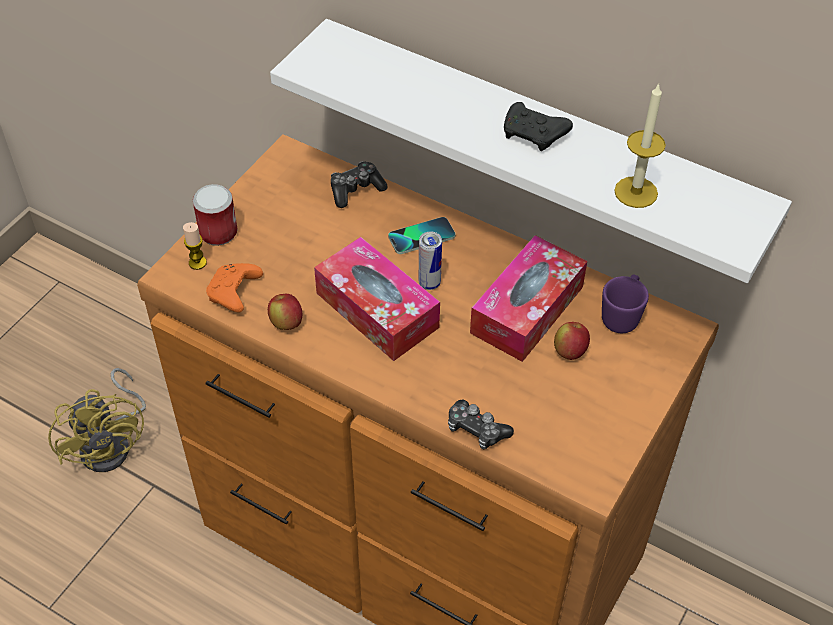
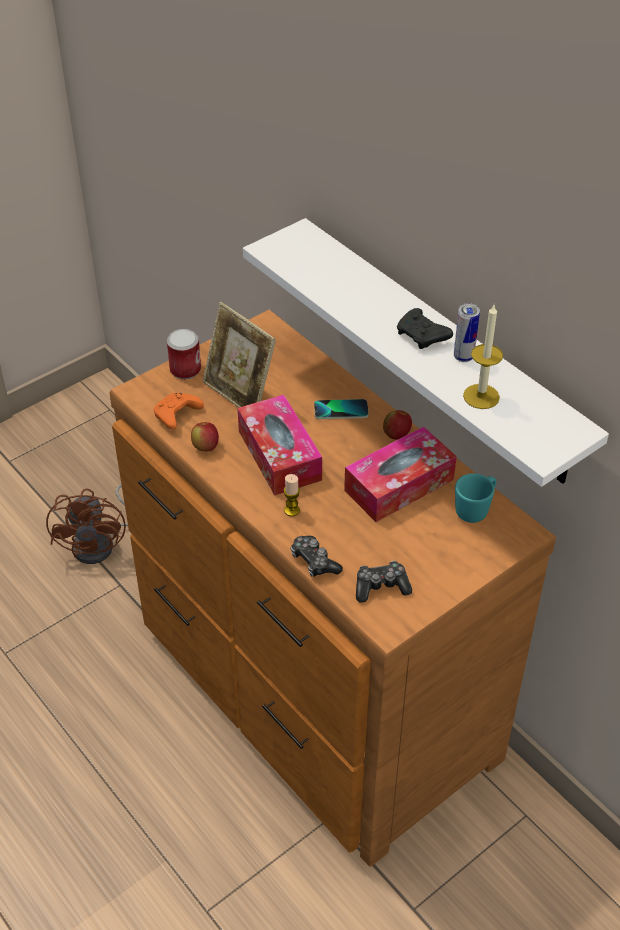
camera: 20 degrees right, 5 degrees down
yellow fan [48,368,146,472] -> brown fan [46,485,128,564]
candle [183,222,207,270] -> candle moved to [283,474,300,517]
game controller [331,161,388,208] -> game controller moved to [356,561,412,603]
can [419,231,442,290] -> can moved to [454,303,480,362]
apple [554,322,590,360] -> apple moved to [383,410,412,440]
purple mug [602,275,649,333] -> turquoise mug [455,473,496,523]
none -> picture frame [203,302,276,408]

